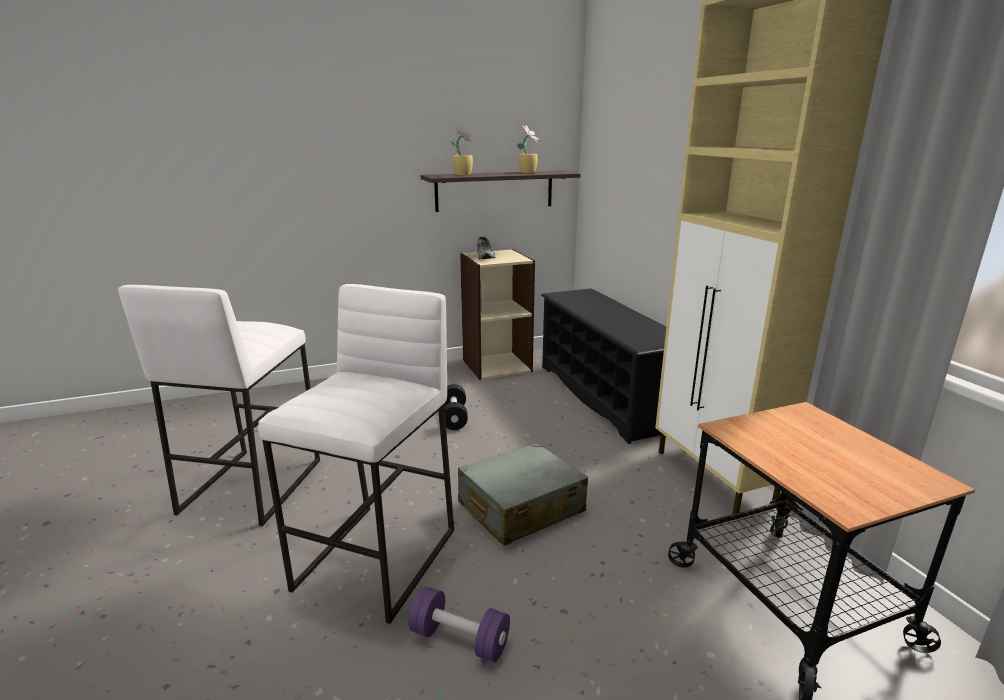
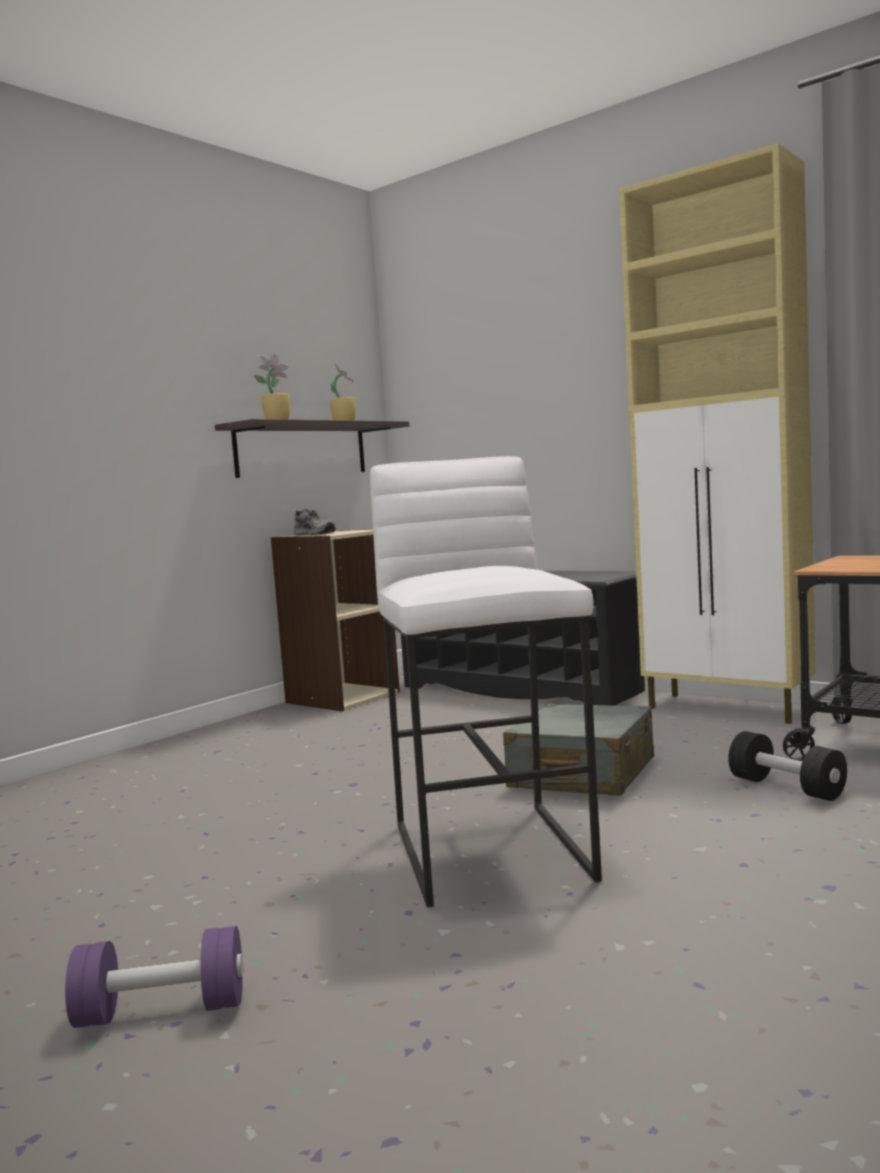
camera: 30 degrees left, 15 degrees down
white stool [118,285,320,526] -> none
purple dumbbell [408,586,510,662] -> purple dumbbell moved to [65,926,243,1028]
black dumbbell [444,384,468,430] -> black dumbbell moved to [728,731,847,801]

